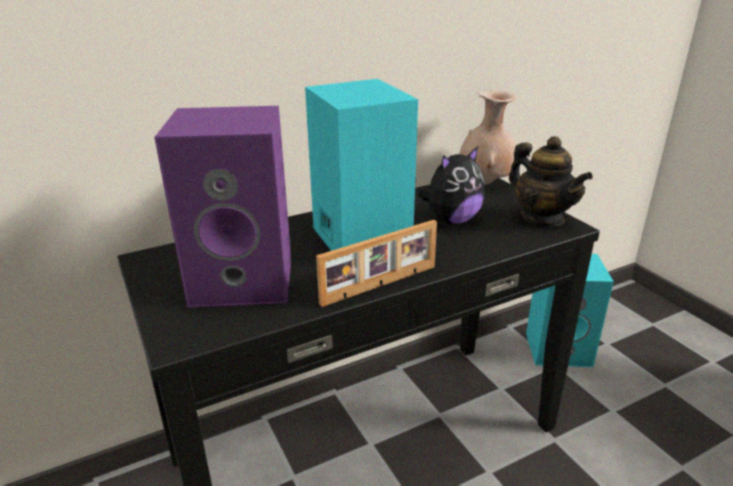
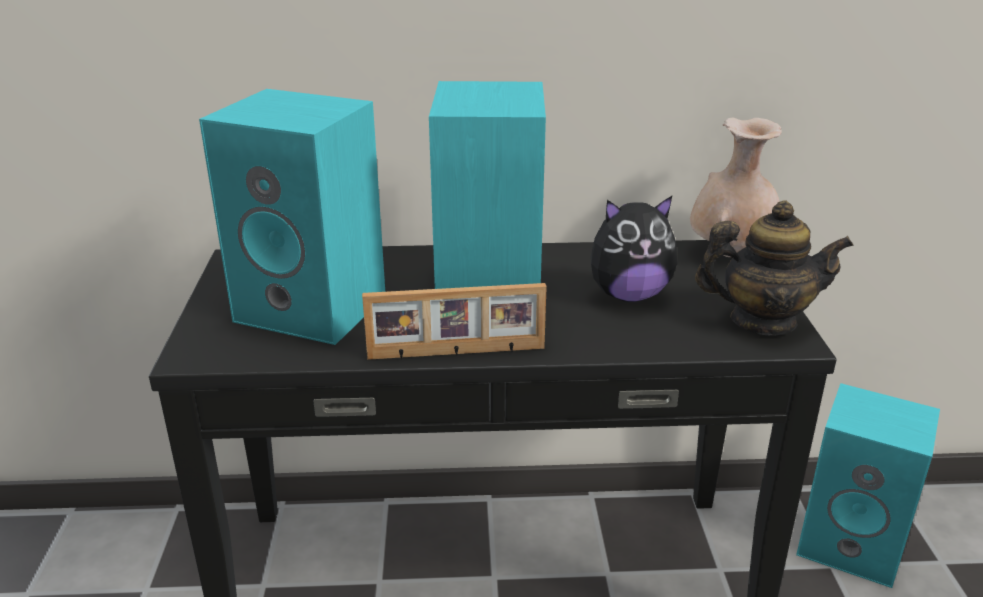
camera: 25 degrees right, 0 degrees up
purple speaker [154,106,291,308] -> turquoise speaker [199,89,385,345]
teapot [509,136,593,227] -> teapot turned 75 degrees counterclockwise [695,200,853,335]

